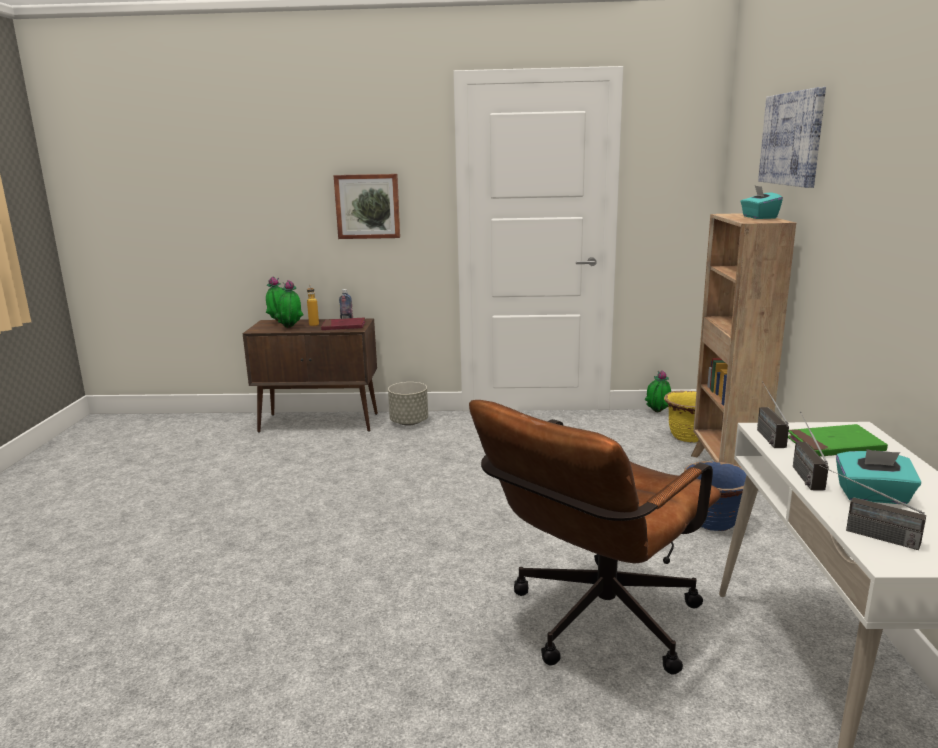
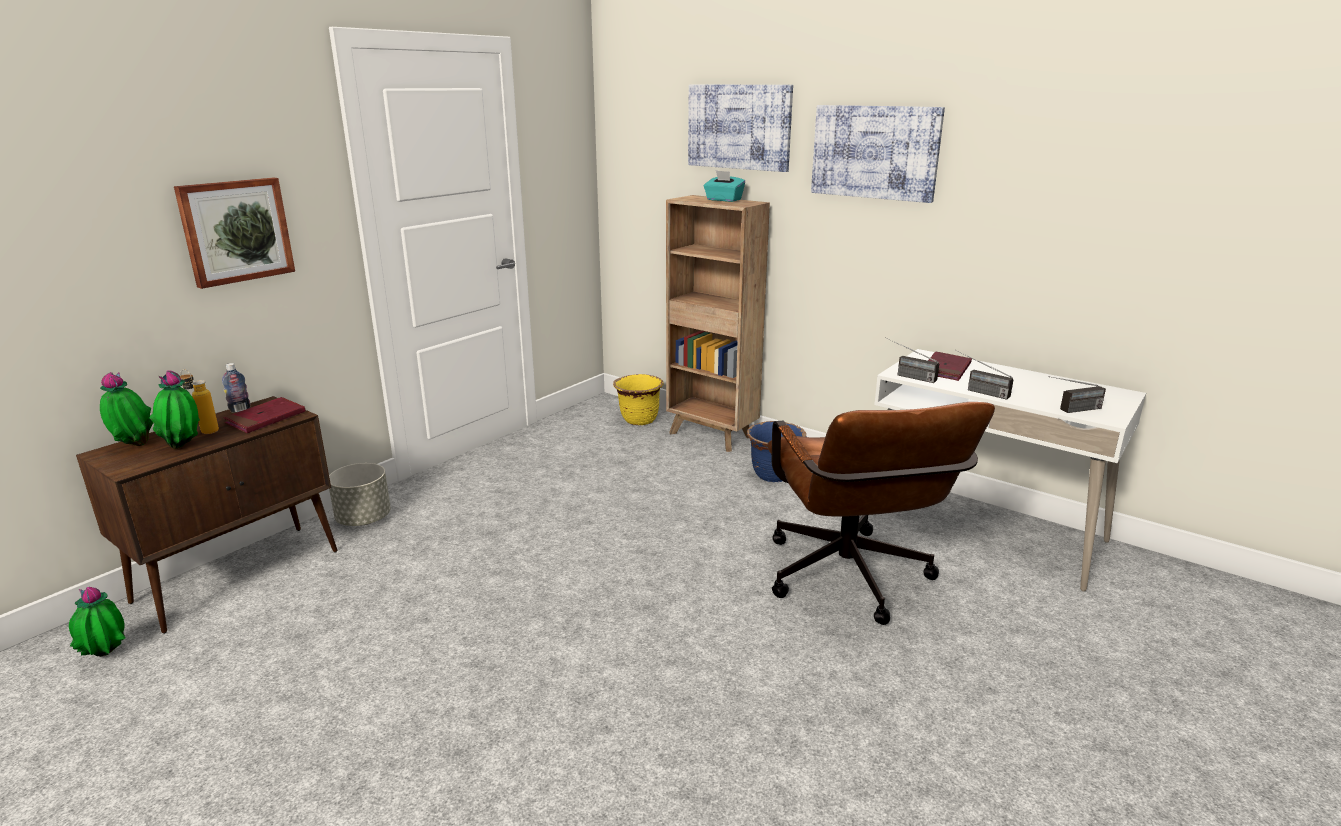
camera: 55 degrees left, 5 degrees up
potted plant [644,370,671,413] -> potted plant moved to [69,587,126,657]
green book [788,424,888,457] -> red book [928,351,972,381]
turquoise tissue box [836,449,921,504] -> none
none -> picture [811,105,945,203]

